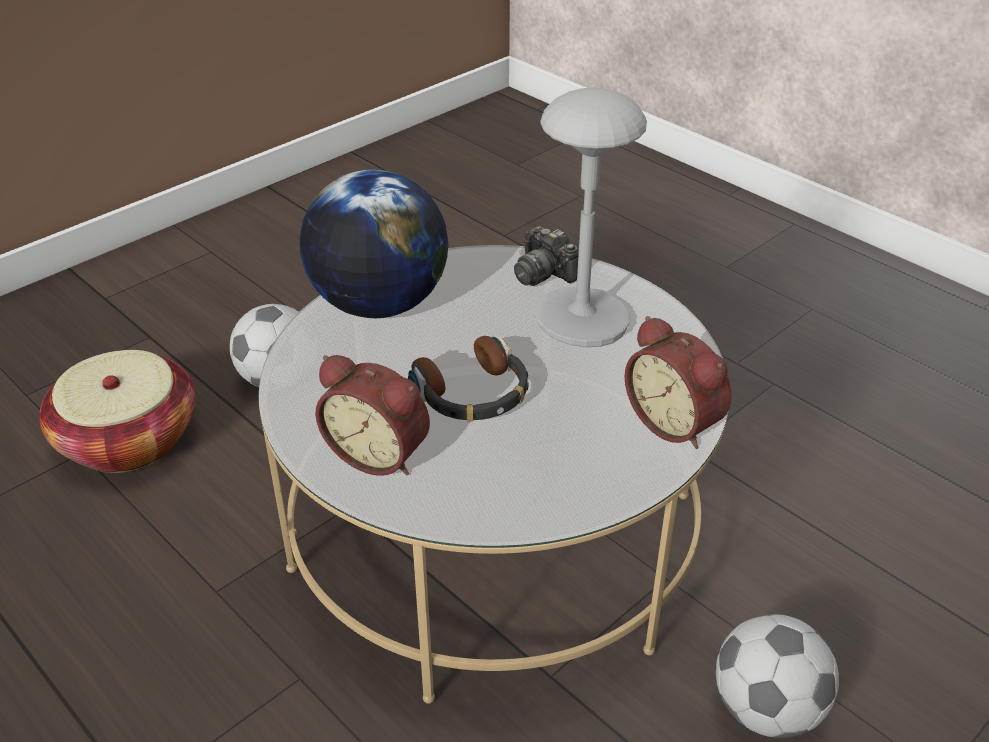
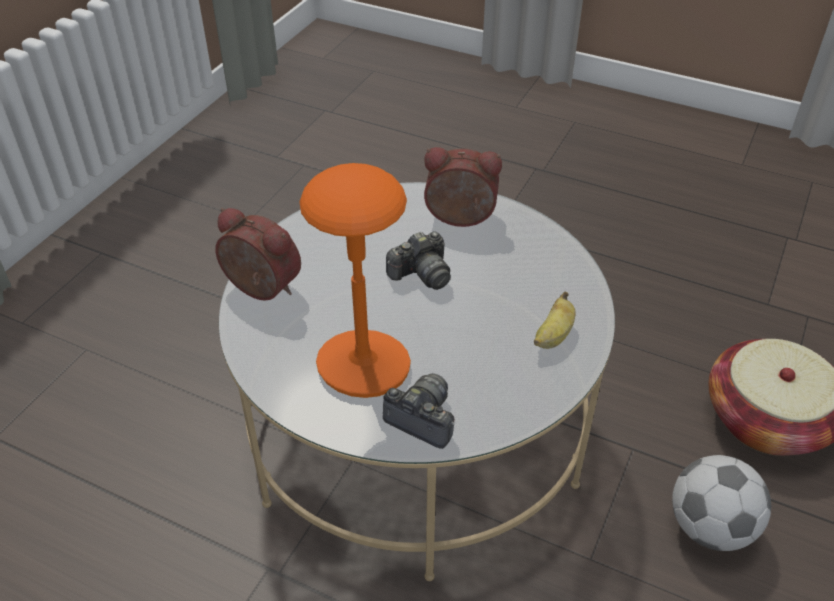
camera: 160 degrees right, 5 degrees up
globe [300,170,448,318] -> banana [534,292,576,349]
headphones [408,336,529,422] -> camera [386,231,451,290]
grey table lamp [534,88,647,347] -> orange table lamp [299,163,411,398]
football [716,614,839,738] -> none

